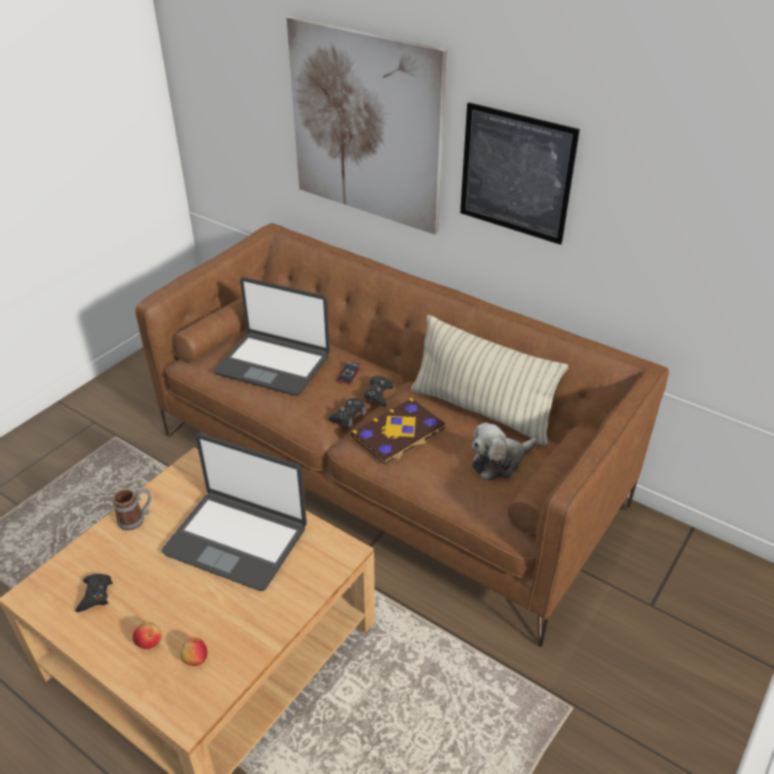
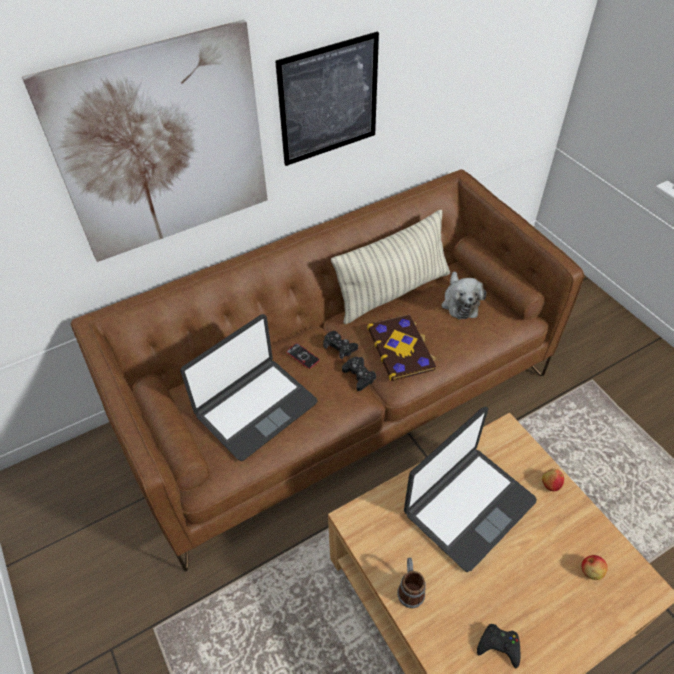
camera: 65 degrees left, 10 degrees up
apple [133,622,161,649] -> apple moved to [542,469,564,491]

